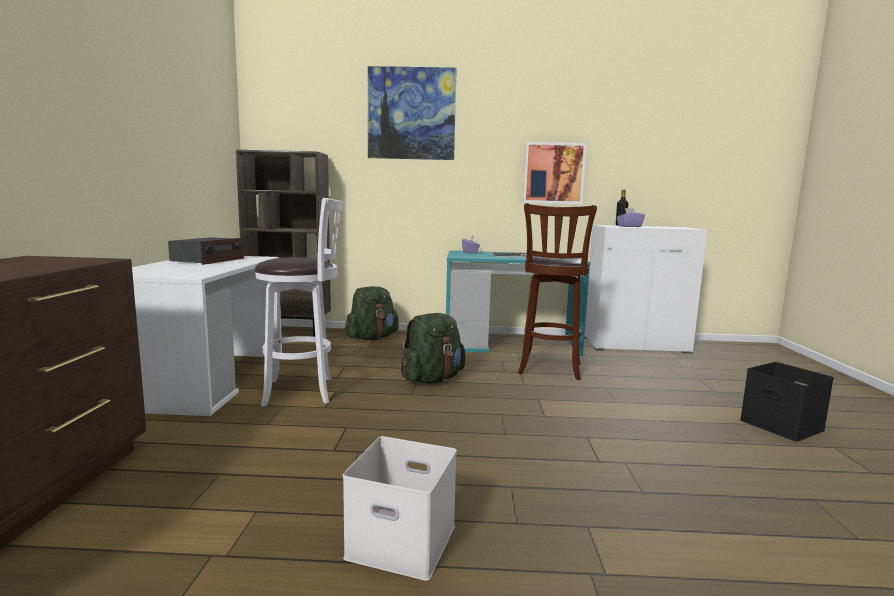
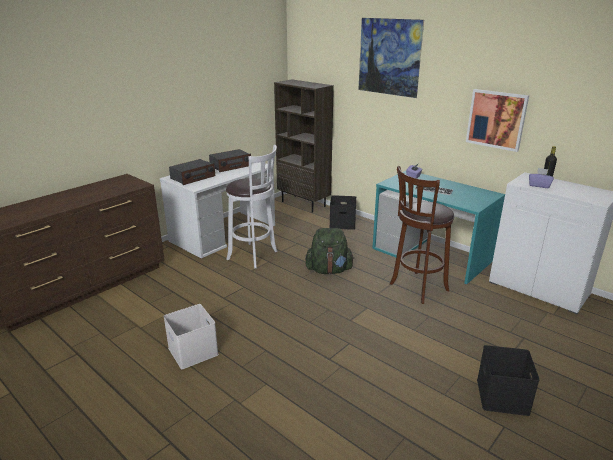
camera: 40 degrees right, 15 degrees up
green backpack [345,286,399,340] -> black storage box [329,195,356,230]
none -> radio [169,159,215,185]

